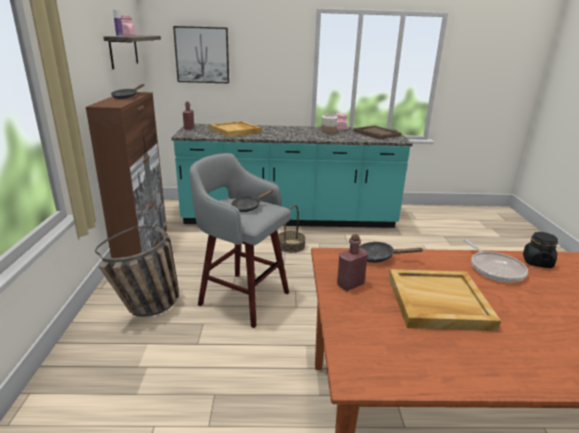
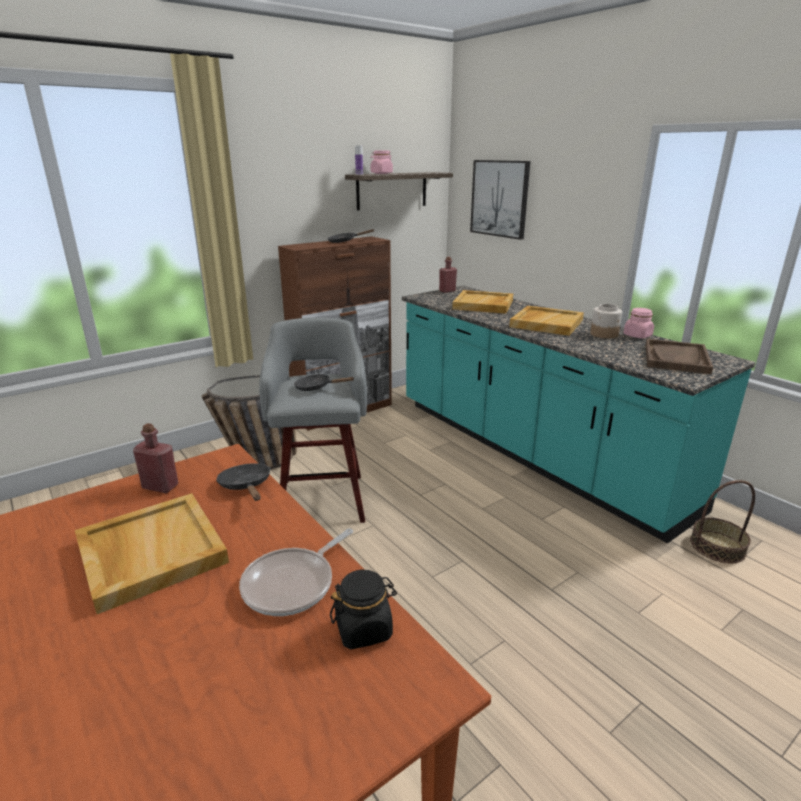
camera: 55 degrees right, 0 degrees up
basket [278,205,305,253] -> basket moved to [690,480,755,563]
none -> beige tray [509,306,584,336]

